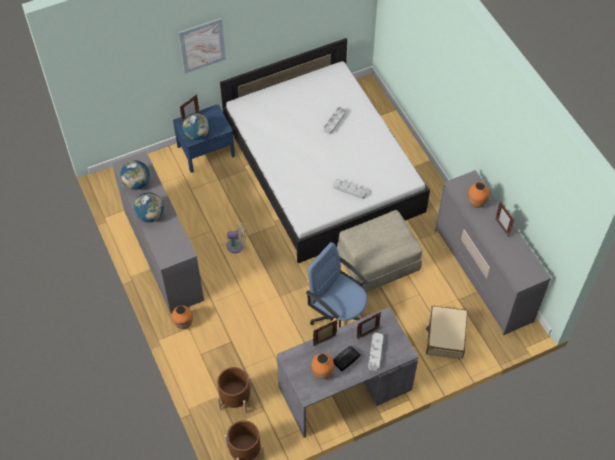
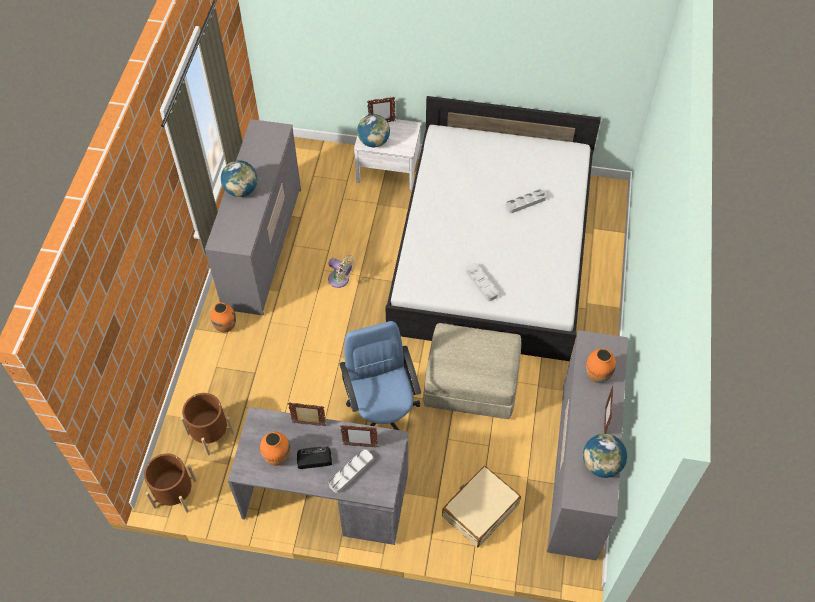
camera: 35 degrees right, 0 degrees up
globe [120,160,150,190] -> globe moved to [583,434,627,478]
blue nightstand [173,104,235,173] -> white nightstand [354,115,421,190]
picture [178,18,226,73] -> none

